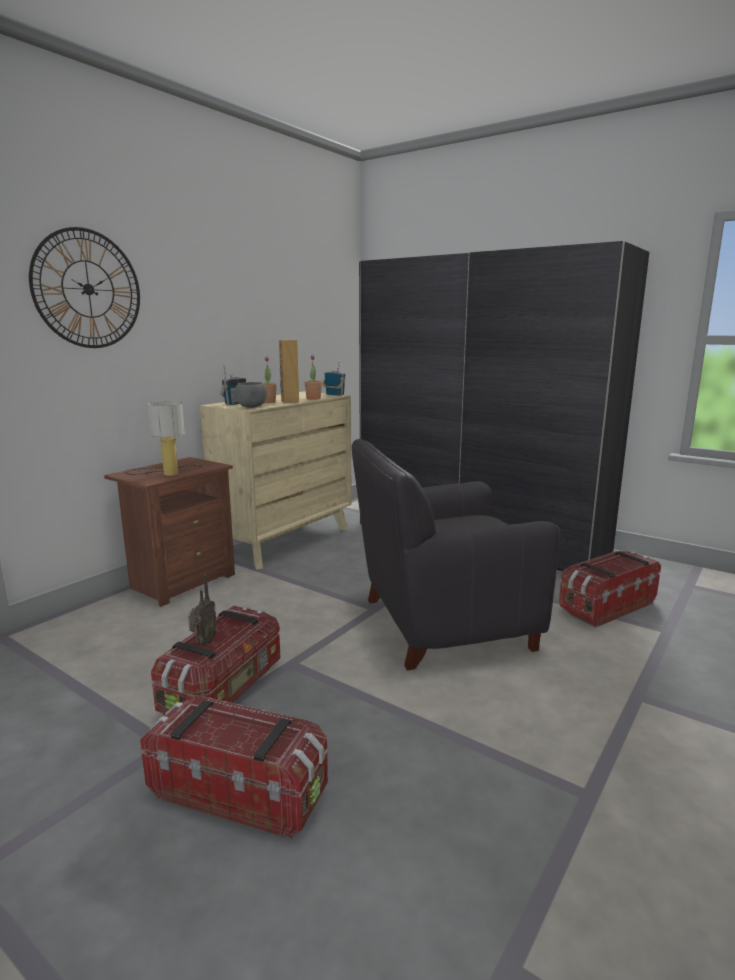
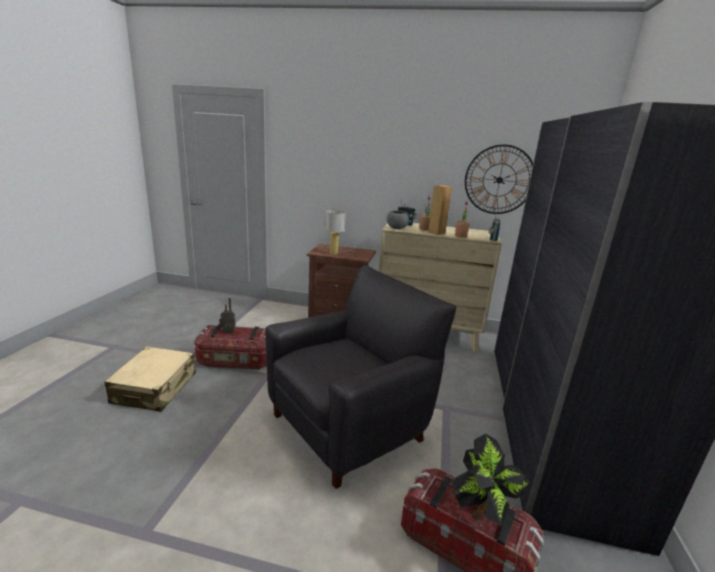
camera: 65 degrees right, 5 degrees up
wall clock [29,227,140,348] -> wall clock moved to [465,144,533,214]
storage box [140,696,328,839] -> beige suitcase [105,346,196,412]
black armchair [352,438,560,671] -> black armchair turned 90 degrees clockwise [265,266,456,489]
none -> potted plant [451,433,530,526]

